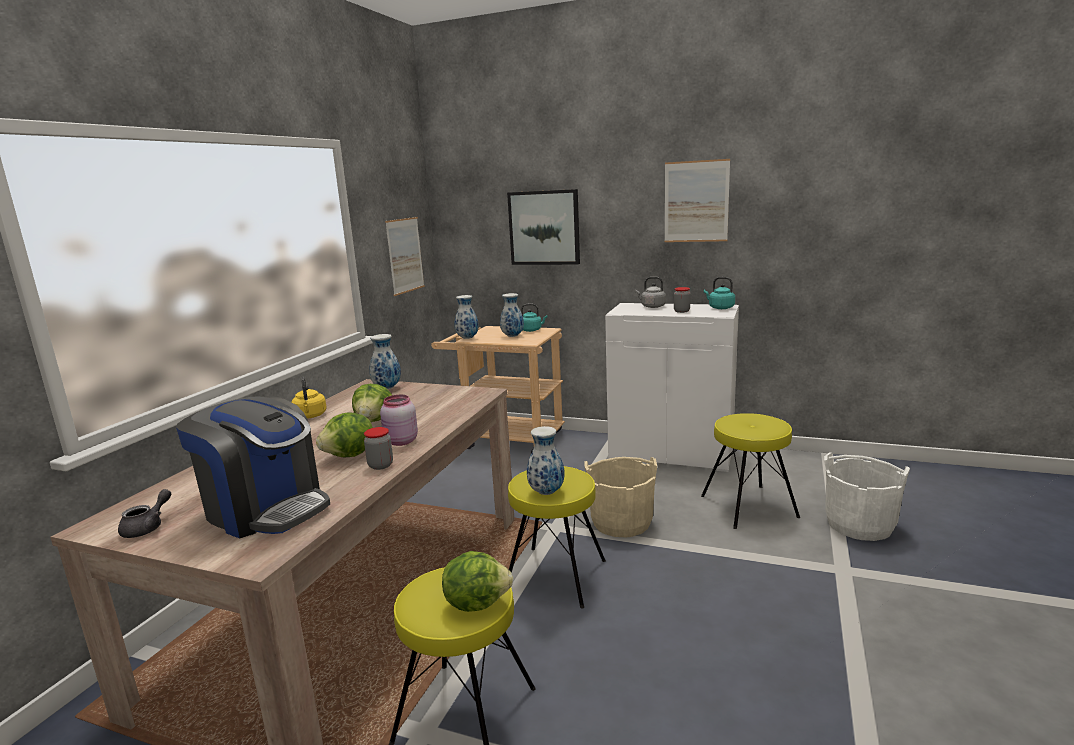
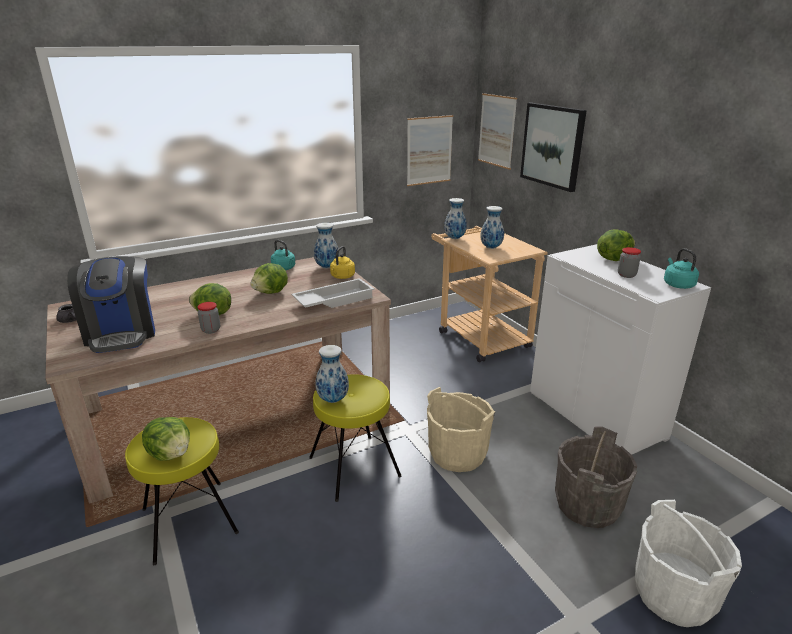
camera: 40 degrees right, 10 degrees up
yellow kettle [291,376,327,418] -> yellow kettle moved to [330,246,355,279]
pink jar [380,395,418,446] -> none
turquoise kettle [521,304,547,332] -> turquoise kettle moved to [271,240,295,270]
grey kettle [635,277,666,308] -> lettuce [597,229,635,261]
picture [665,159,730,242] -> picture moved to [478,93,517,170]
yellow stool [701,413,800,529] -> grey bucket [555,426,637,528]
none -> white tray [291,278,374,308]

